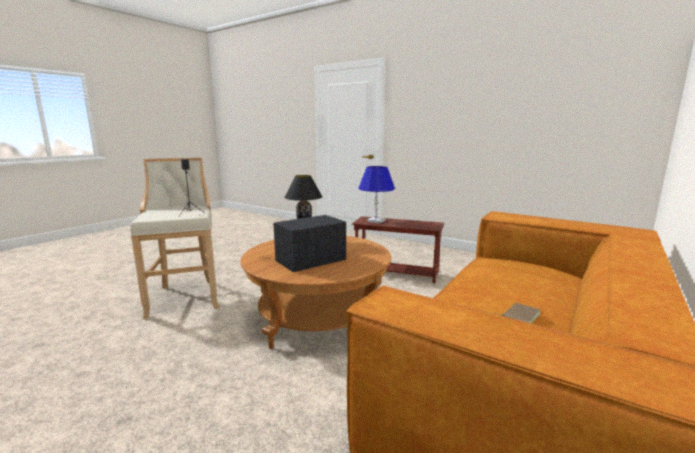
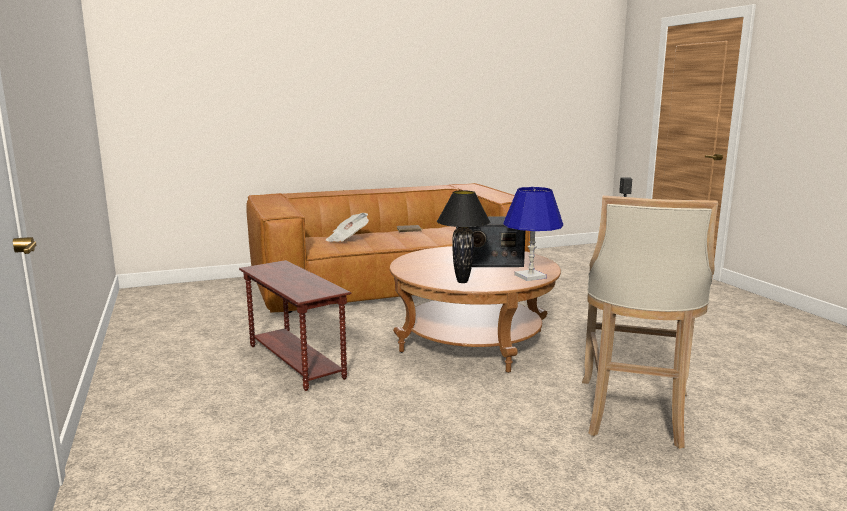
camera: 145 degrees left, 0 degrees up
blue table lamp [358,166,395,223] -> blue table lamp moved to [503,187,563,281]
none -> newspaper [326,213,369,242]

